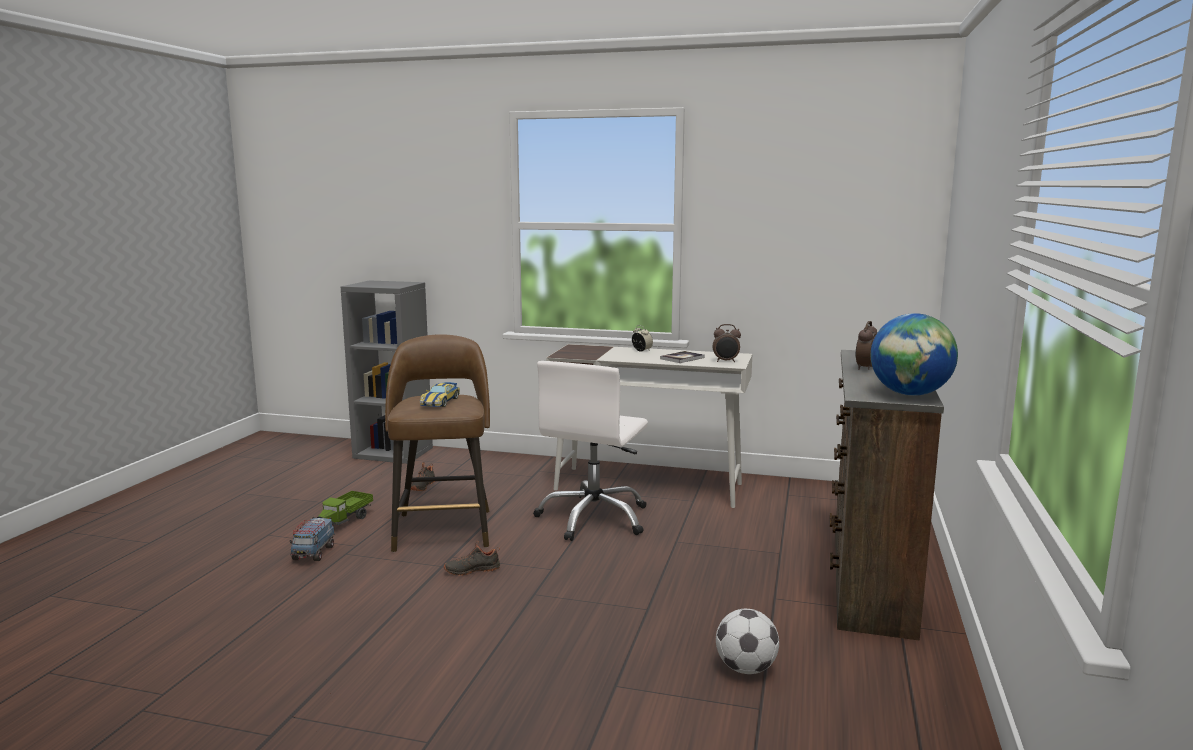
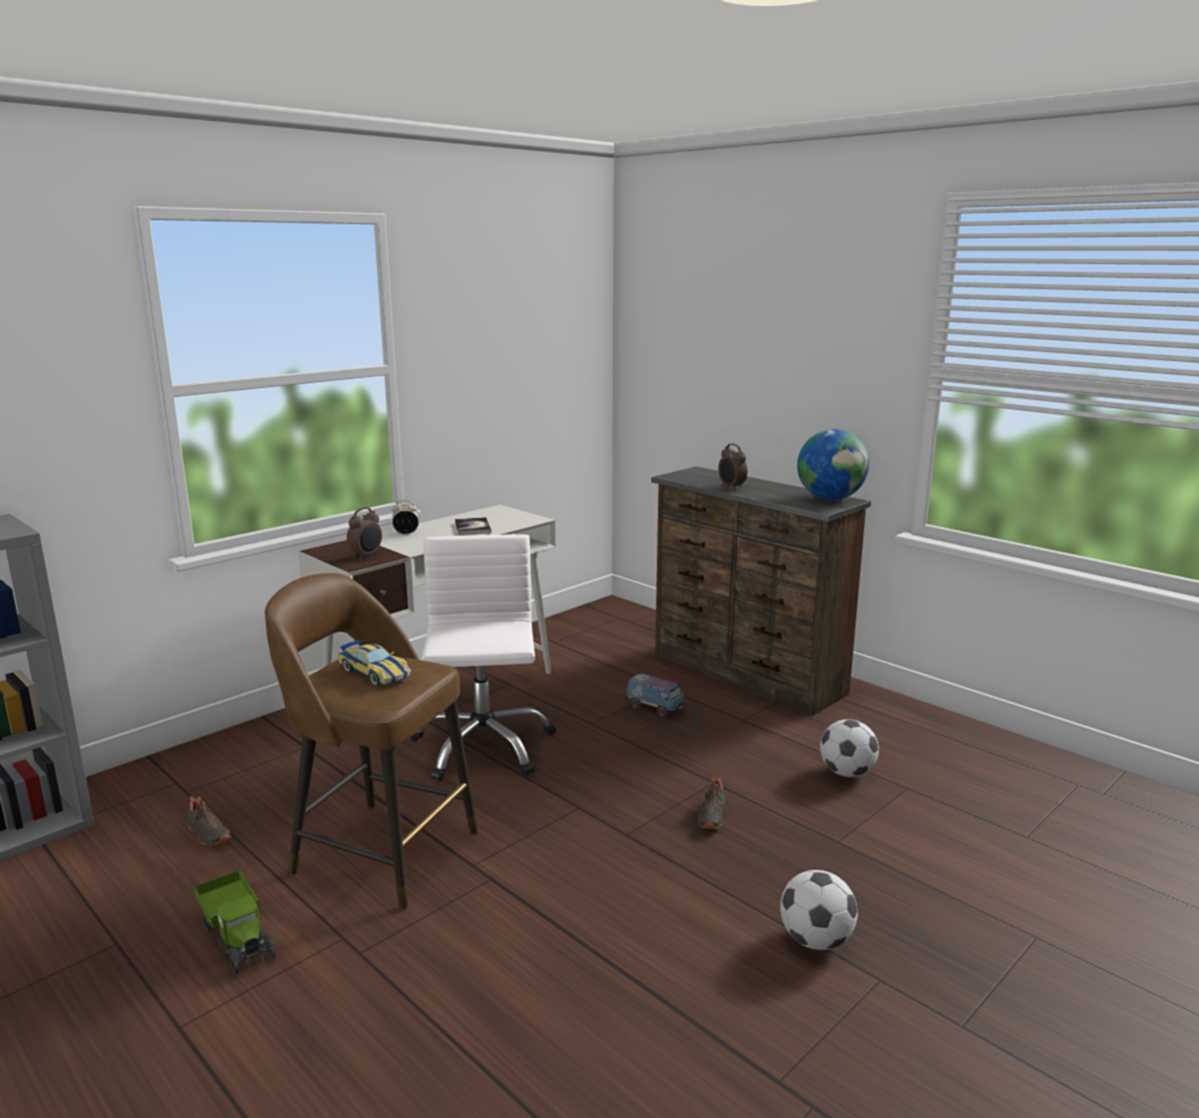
camera: 60 degrees left, 5 degrees up
toy truck [290,517,335,561] -> toy truck moved to [626,672,686,718]
black shoe [444,541,500,576] -> black shoe moved to [698,775,725,829]
white office chair [533,361,648,541] -> white office chair turned 150 degrees counterclockwise [411,535,556,781]
alarm clock [713,324,741,362] -> alarm clock moved to [347,507,382,559]
none -> football [780,870,858,950]

